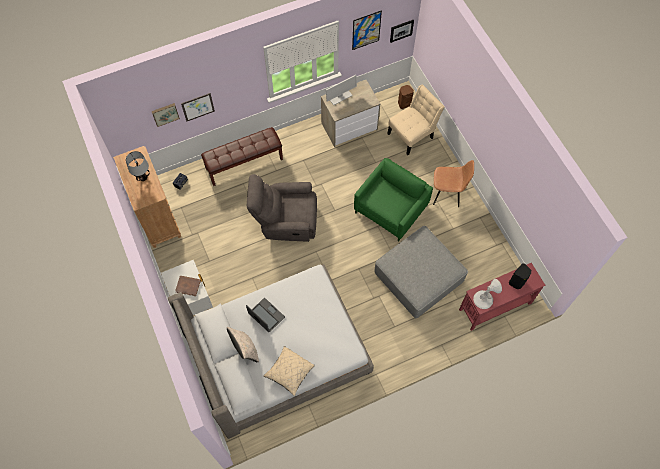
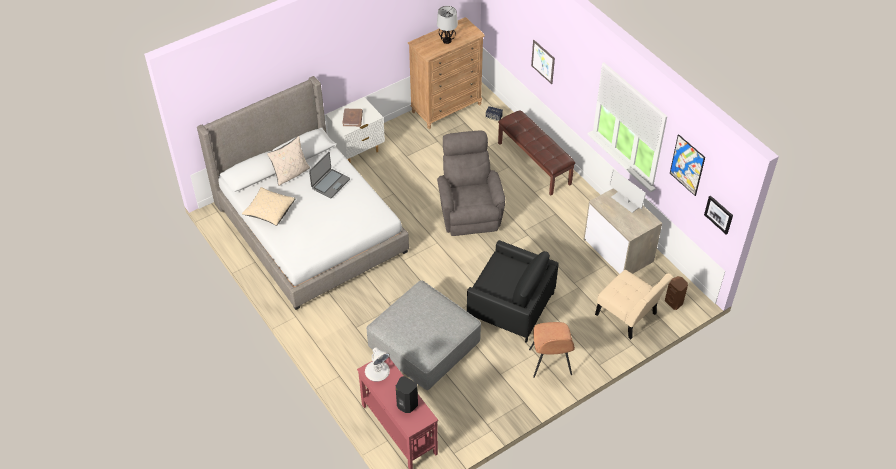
camera: 80 degrees right, 15 degrees down
picture [151,103,180,127] -> none
green armchair [354,158,433,241] -> black armchair [467,240,559,343]

